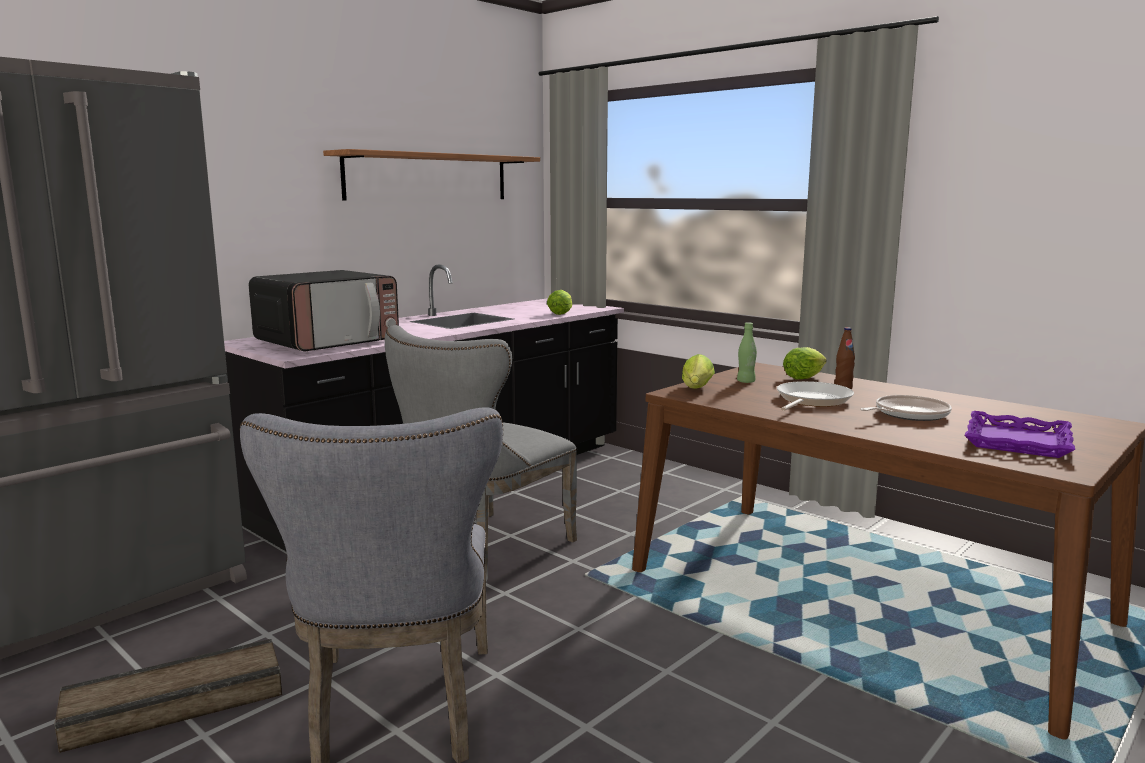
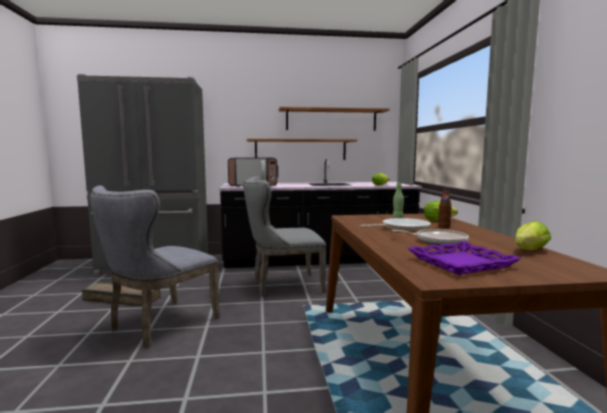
camera: 40 degrees right, 5 degrees down
lettuce [682,354,715,389] -> lettuce moved to [515,221,551,250]
none -> shelf [247,139,358,160]

